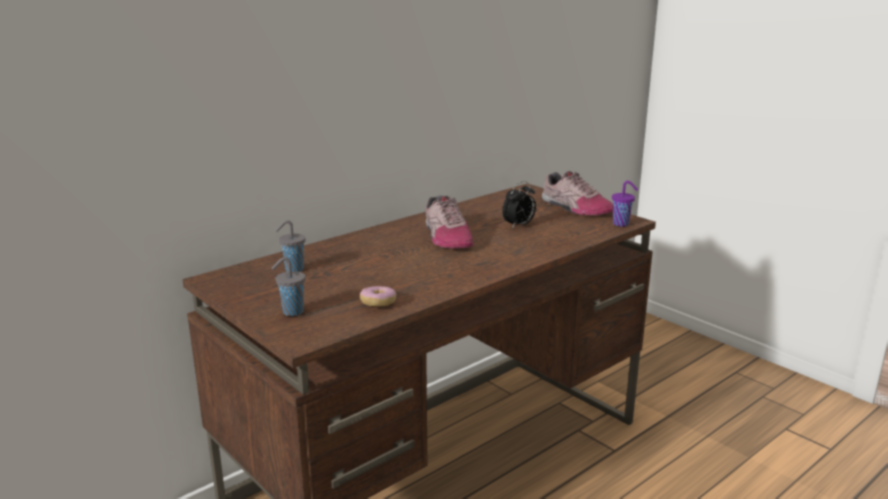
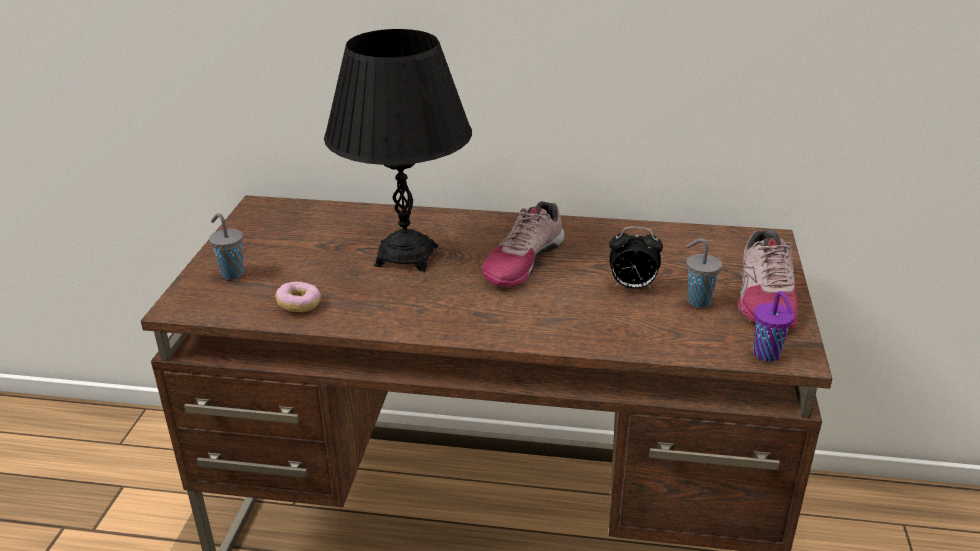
camera: 50 degrees right, 10 degrees up
grey cup [275,220,306,272] -> grey cup moved to [686,238,722,308]
none -> black table lamp [324,29,472,272]

